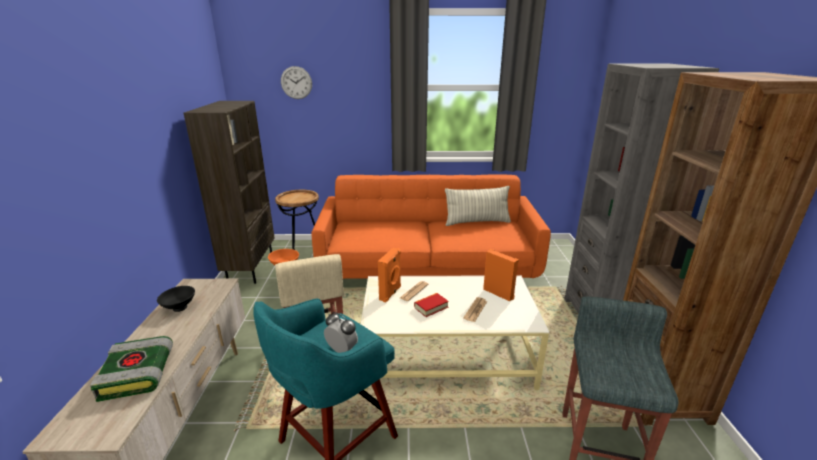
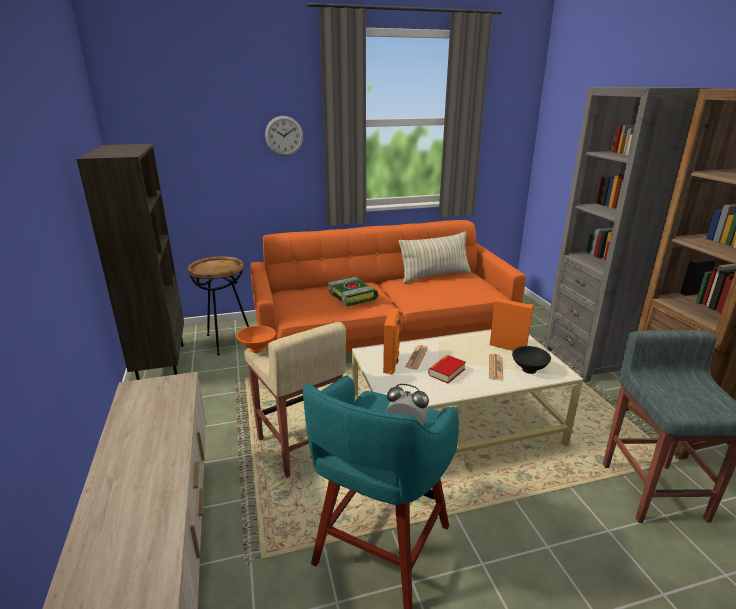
camera: 15 degrees left, 0 degrees up
book [90,336,173,402] -> book moved to [328,277,378,306]
black bowl [157,286,195,312] -> black bowl moved to [512,346,551,374]
wall clock [281,66,312,99] -> wall clock moved to [265,116,303,156]

